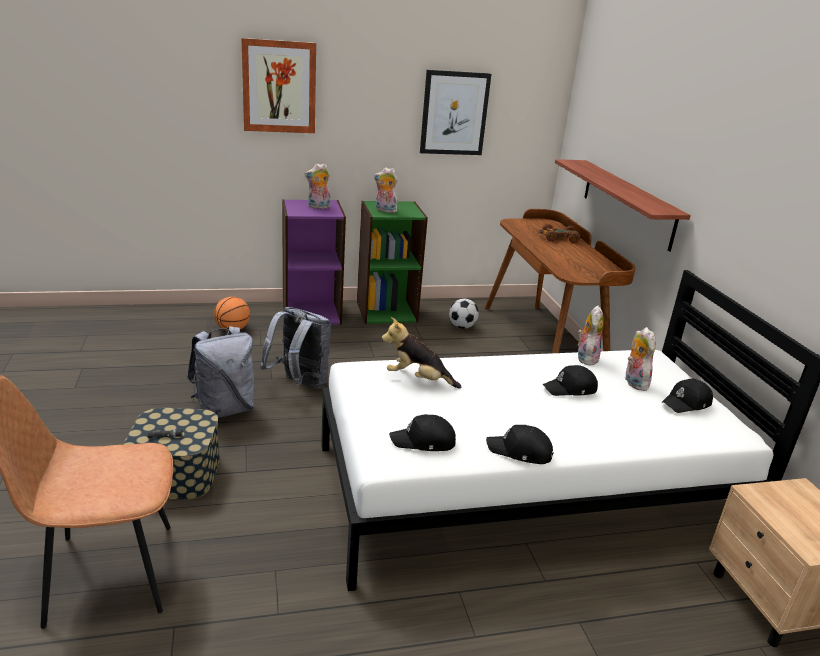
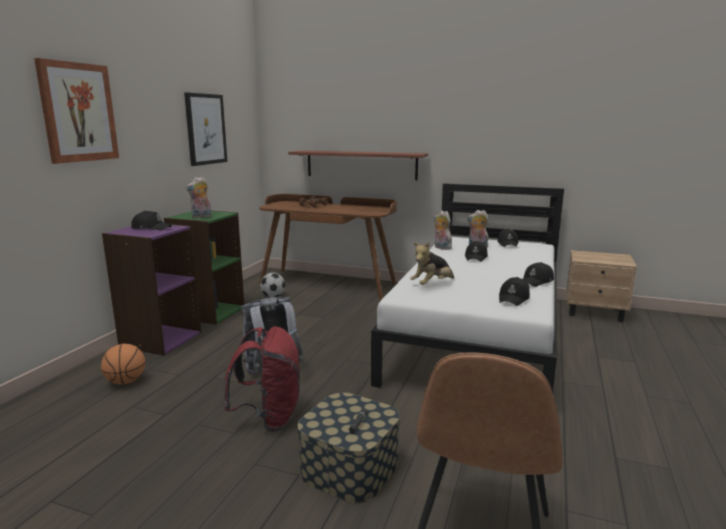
camera: 55 degrees left, 10 degrees down
grey backpack [187,326,254,418] -> red backpack [224,326,299,432]
plush toy [305,163,331,209] -> black cap [131,211,172,230]

